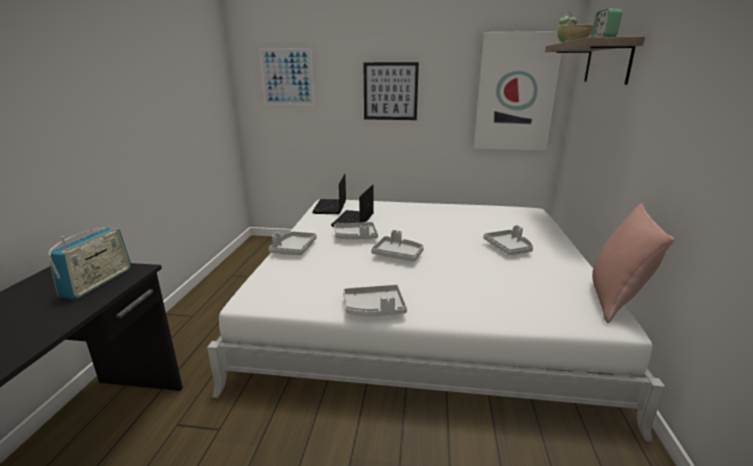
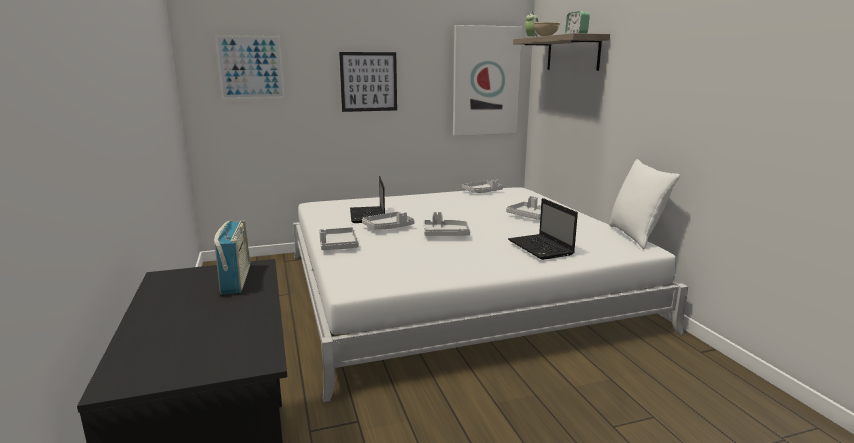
camera: 25 degrees left, 5 degrees down
laptop [312,174,346,214] -> laptop moved to [508,198,578,260]
grey tray [343,285,407,316] -> grey tray moved to [462,180,503,193]
pink pillow [592,203,674,323] -> white pillow [609,159,680,249]

